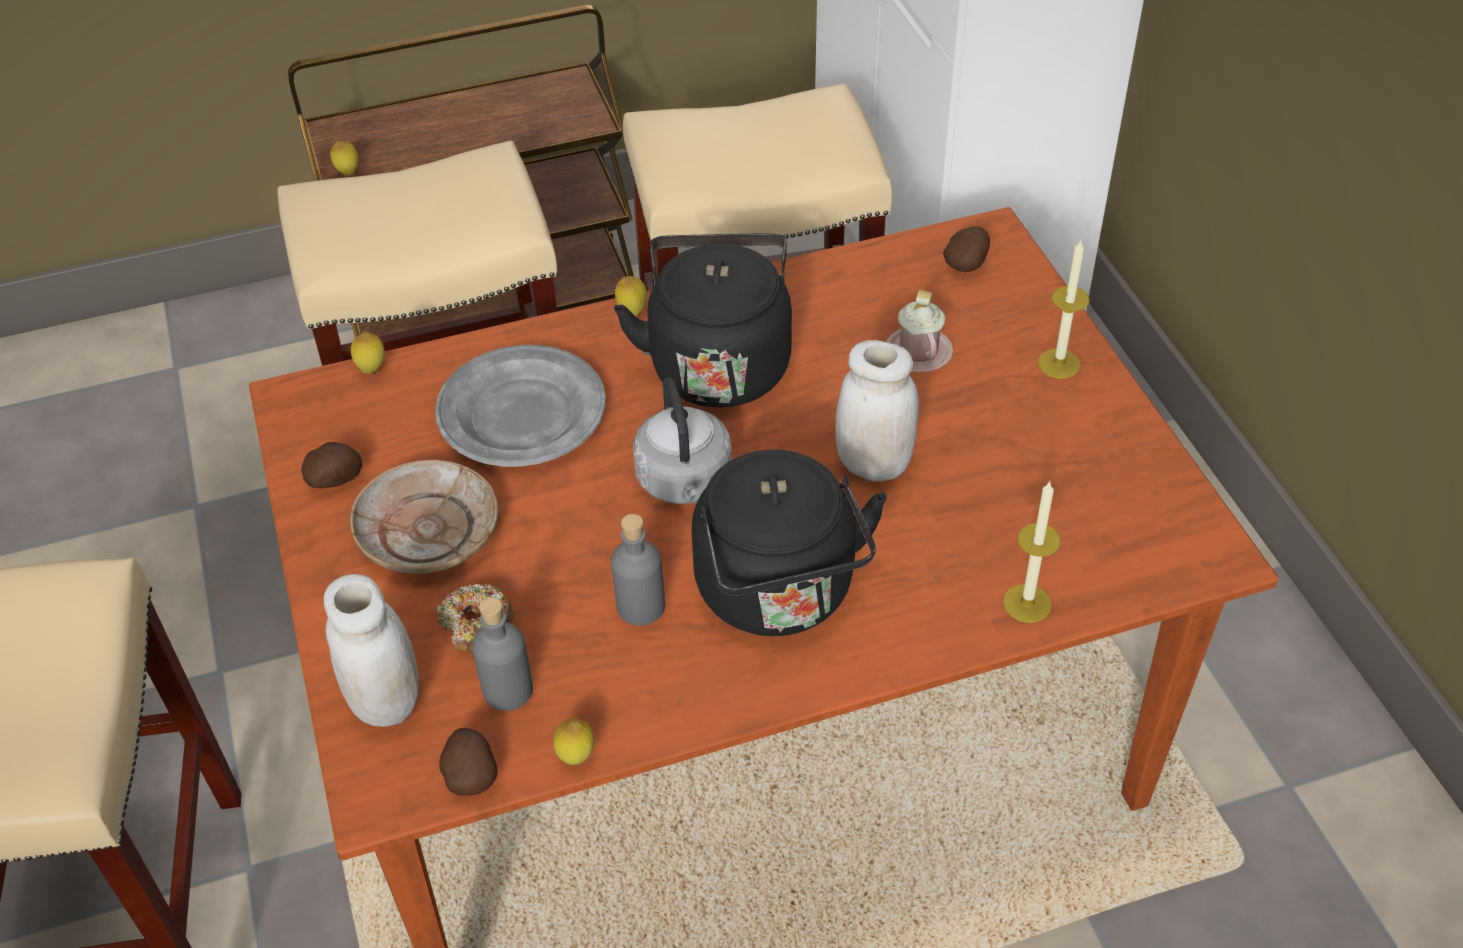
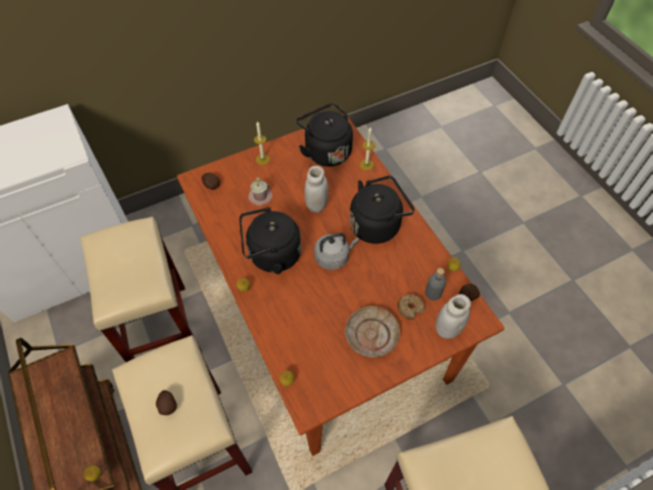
camera: 100 degrees left, 10 degrees up
potato [301,442,362,488] -> potato moved to [156,390,177,415]
grey plate [435,345,606,467] -> none
grey bottle [611,514,665,626] -> none
none -> black kettle [296,103,353,167]

